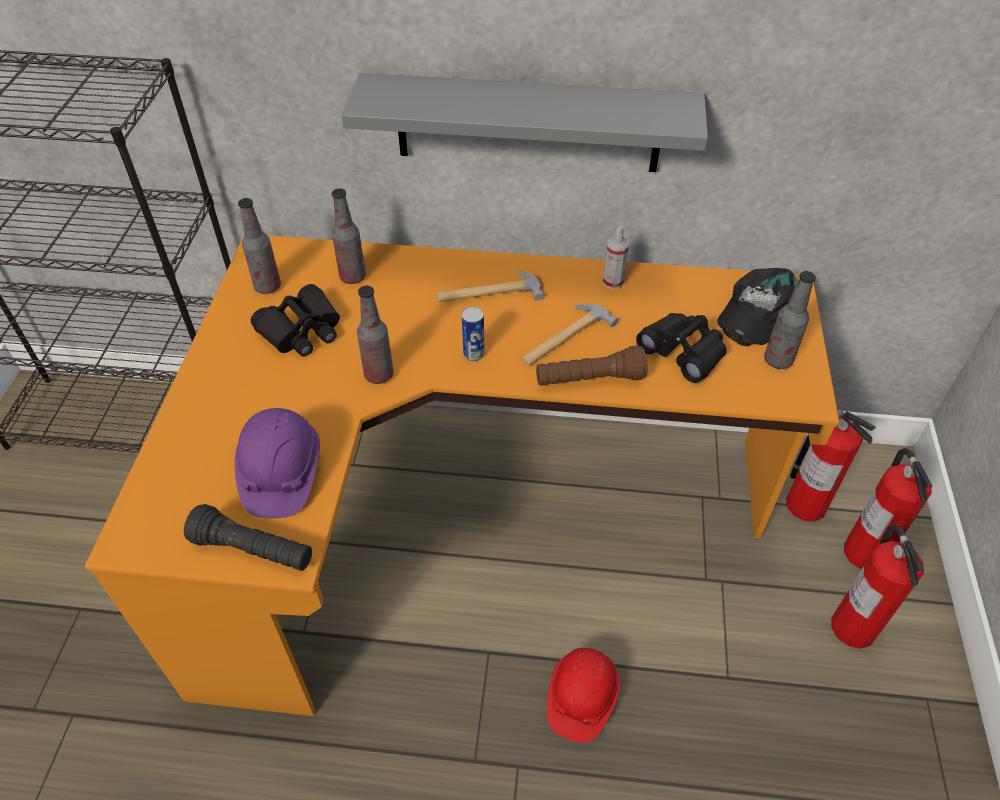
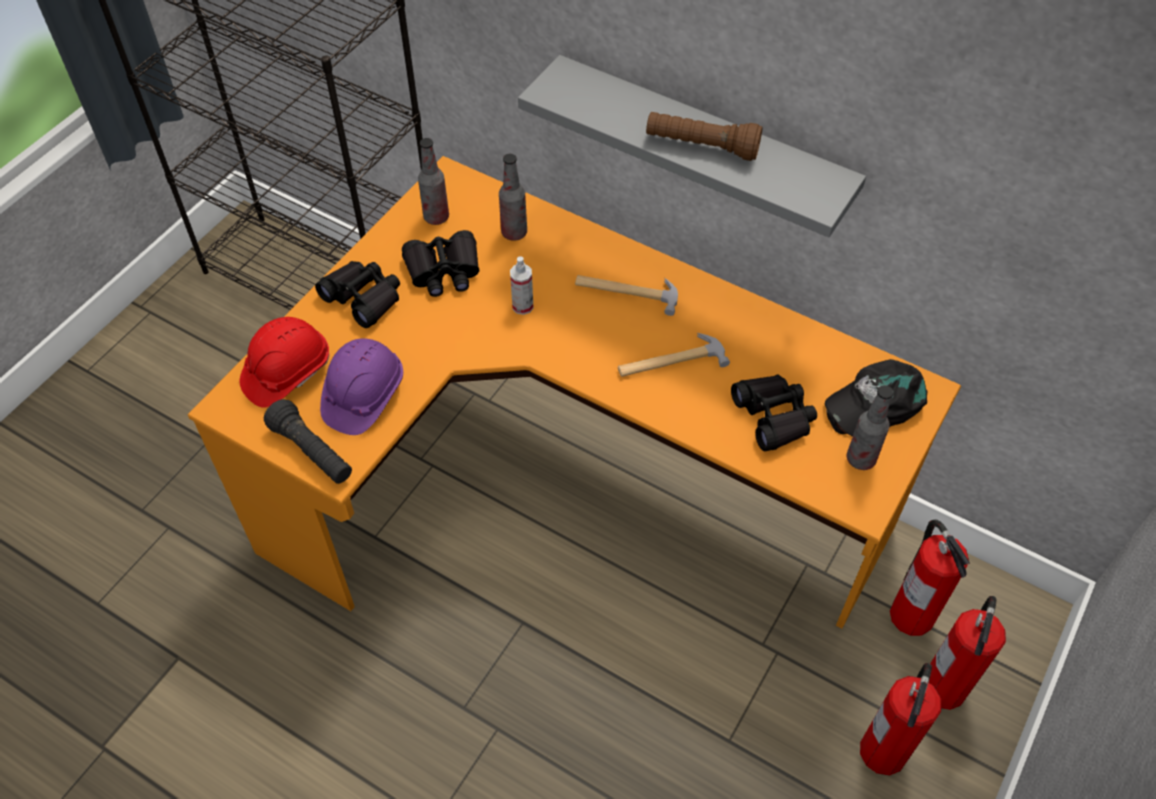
camera: 25 degrees right, 5 degrees up
bottle [357,286,394,384] -> none
can [462,307,485,361] -> none
brown flashlight [536,346,648,386] -> brown flashlight moved to [646,112,763,161]
red hard hat [547,648,620,743] -> red hard hat moved to [240,317,329,408]
spray bottle [603,225,629,289] -> spray bottle moved to [510,257,534,315]
none -> black binoculars [315,261,400,328]

